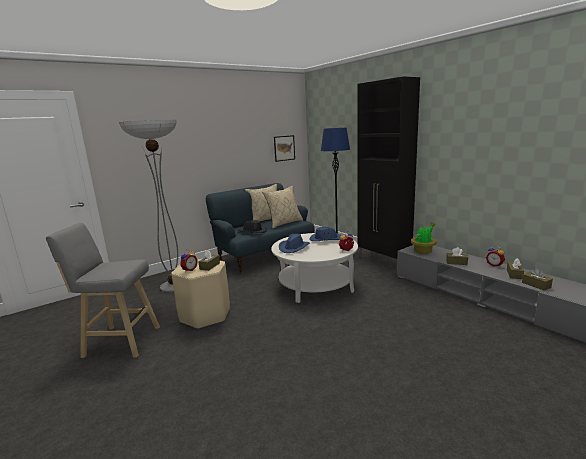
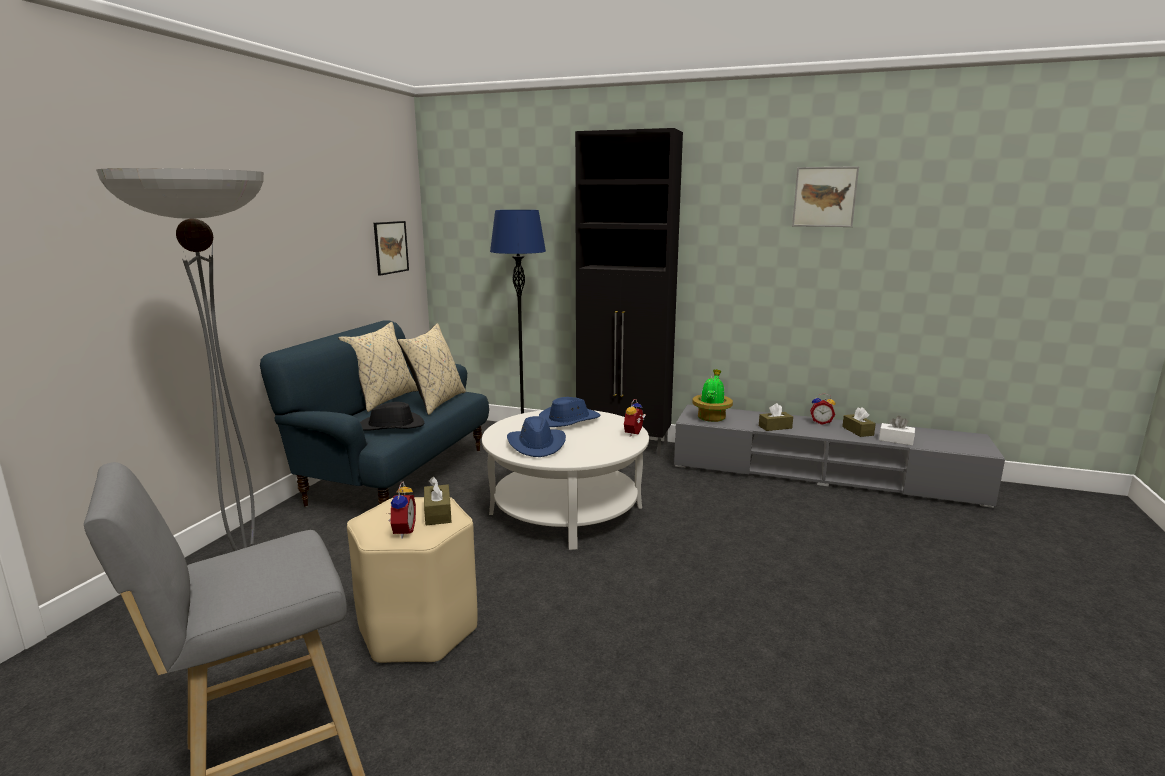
camera: 35 degrees left, 0 degrees up
brown tissue box [522,268,553,291] -> white tissue box [879,416,915,445]
none -> picture [792,166,859,227]

